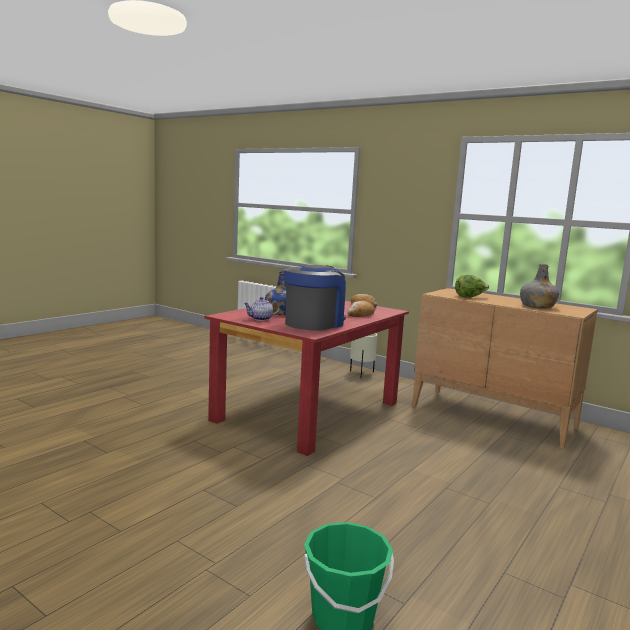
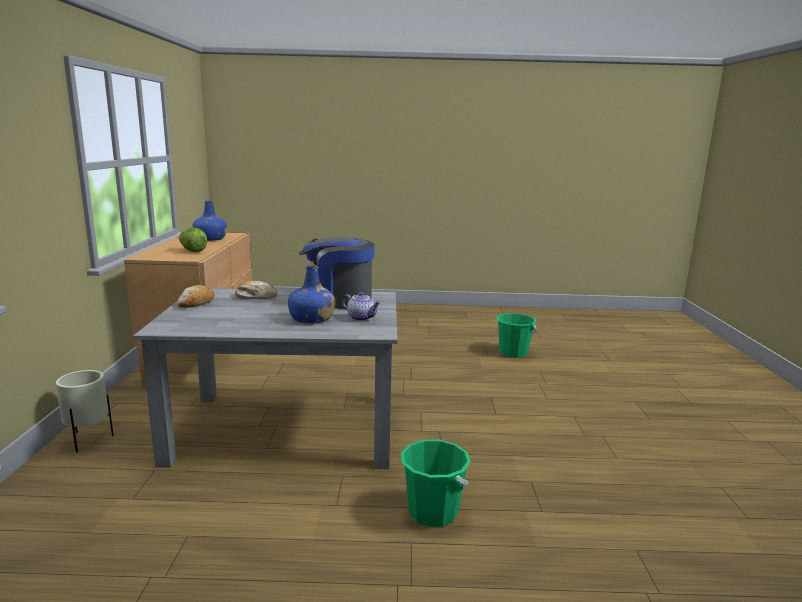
camera: 125 degrees left, 5 degrees up
red dining table [205,301,409,456] -> grey dining table [133,288,397,469]
grey bottle [520,264,559,309] -> blue bottle [192,200,227,241]
none -> green bucket [401,440,471,527]

